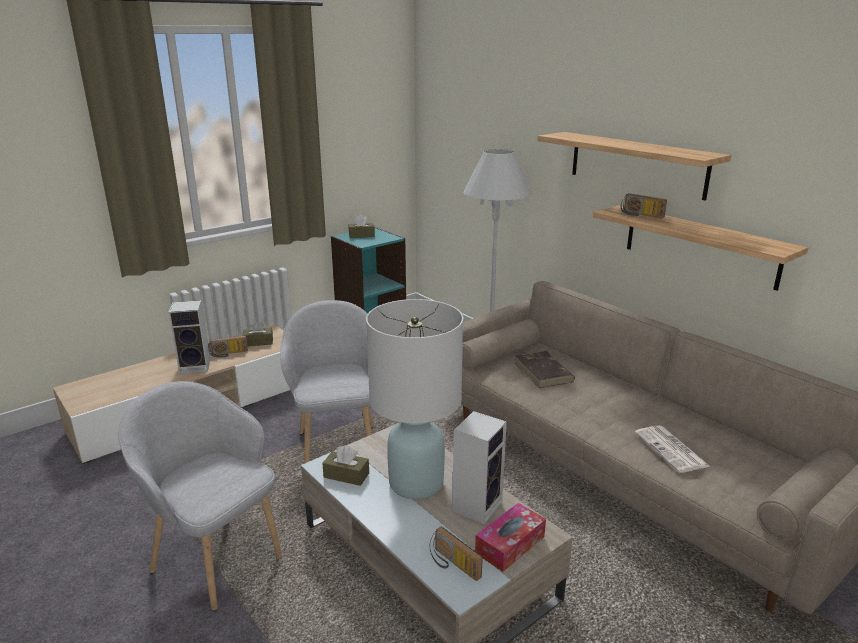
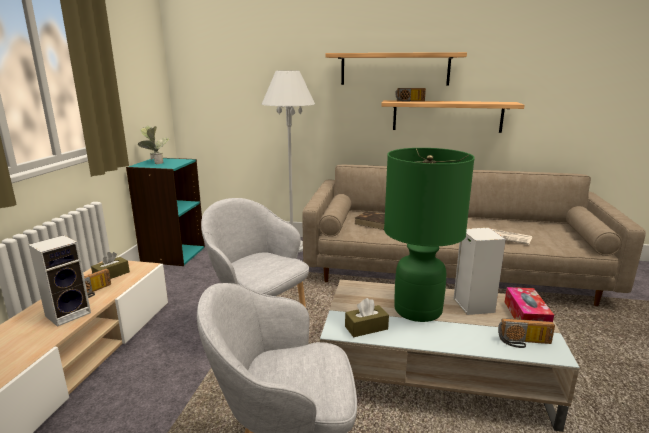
camera: 40 degrees left, 5 degrees down
brown tissue box [349,215,375,238] -> potted plant [138,126,169,164]
white table lamp [366,299,463,499] -> green table lamp [384,148,475,322]

